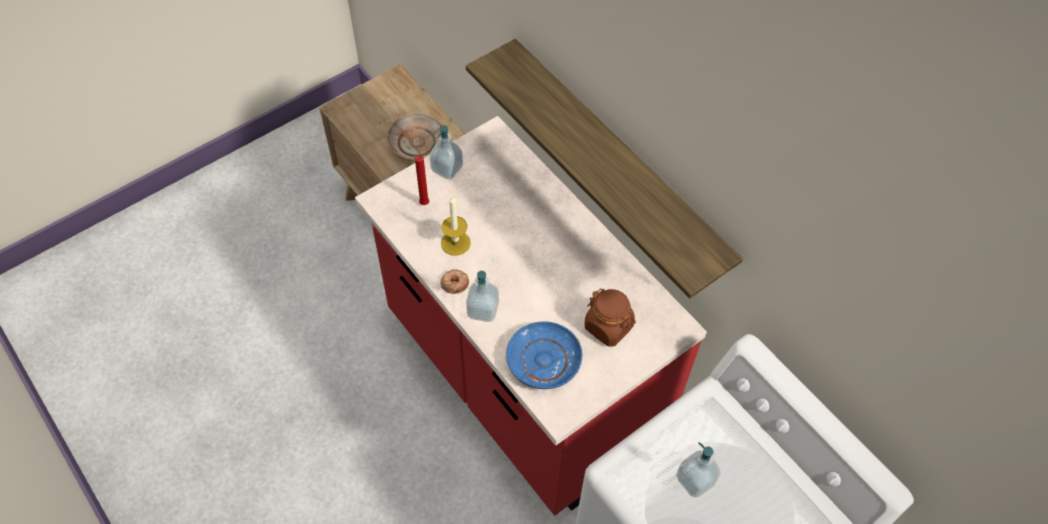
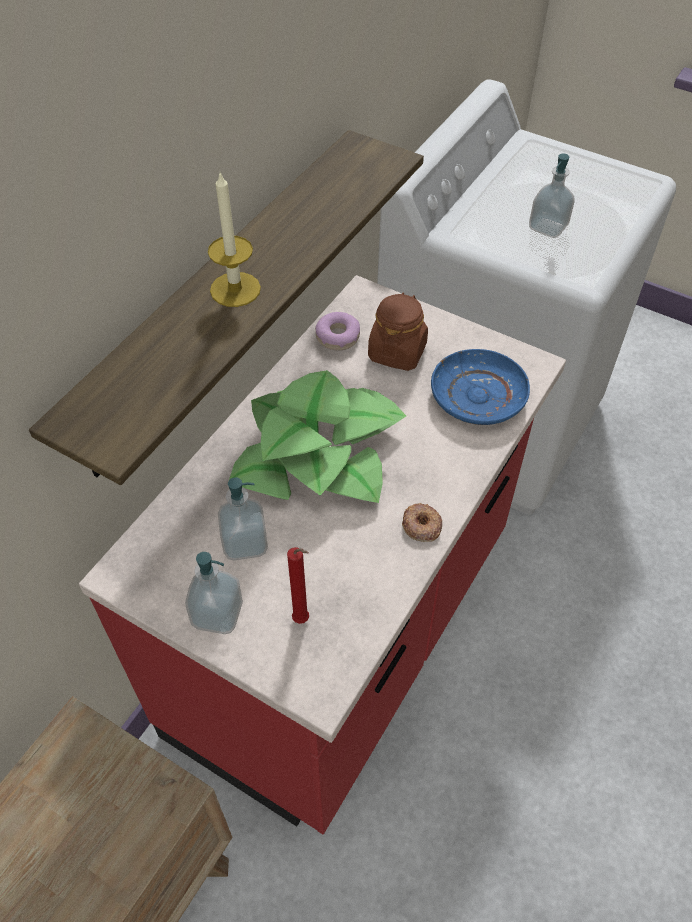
camera: 110 degrees left, 5 degrees down
beige plate [387,113,443,161] -> none
candle [441,196,471,256] -> candle moved to [208,173,261,307]
soap dispenser [466,271,499,322] -> soap dispenser moved to [218,477,268,561]
none -> potted plant [229,370,406,503]
none -> donut [315,312,360,350]

